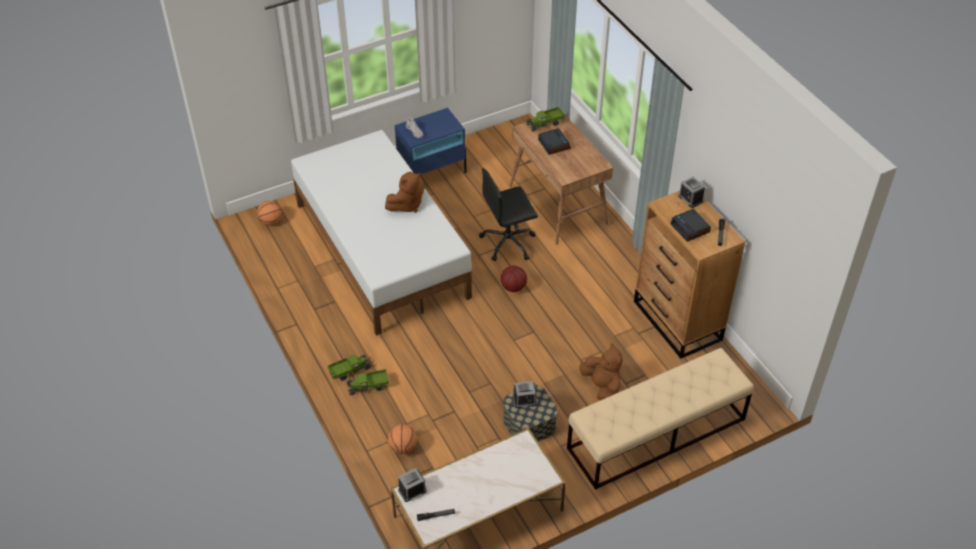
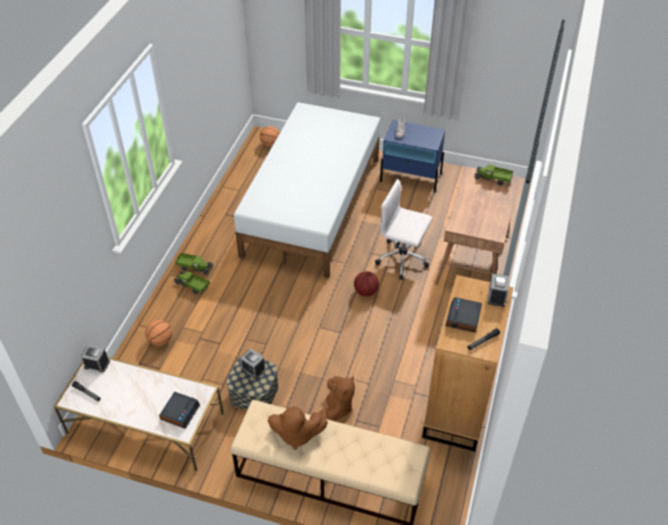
camera: 45 degrees right, 0 degrees up
brown plush toy [385,172,425,213] -> brown plush toy moved to [267,406,328,450]
black office chair [479,168,538,261] -> white office chair [375,179,433,280]
alarm clock [538,128,571,155] -> alarm clock moved to [159,392,200,429]

